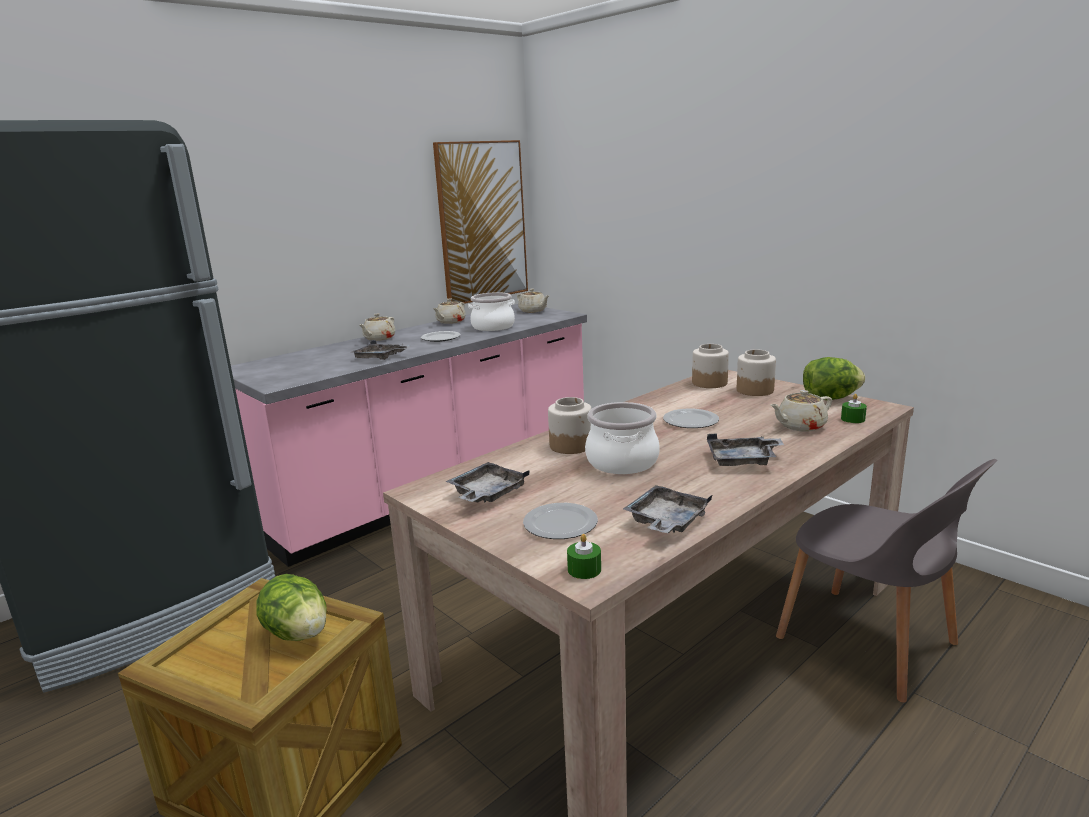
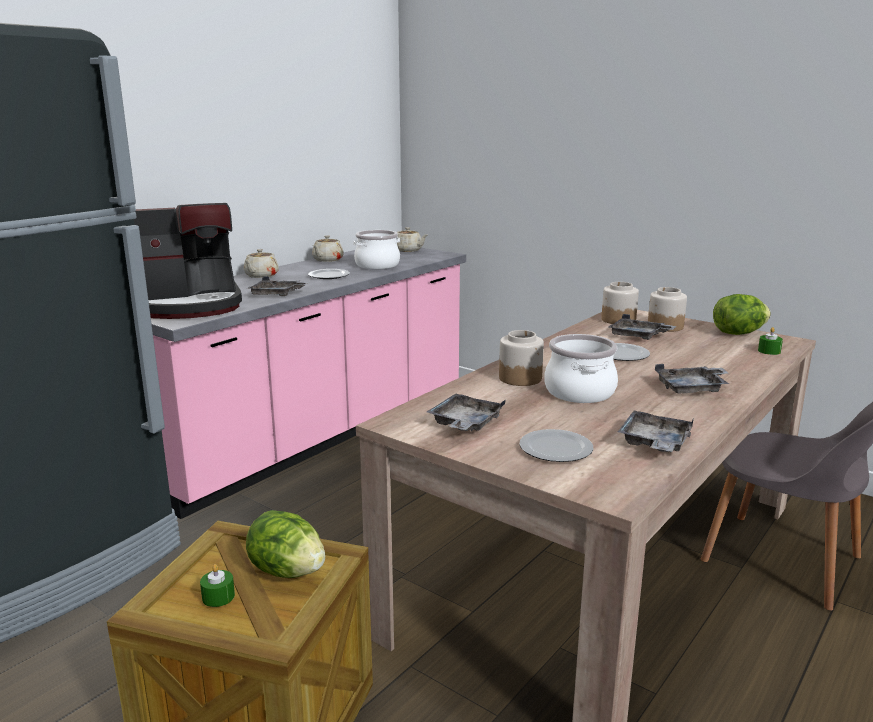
camera: 10 degrees left, 0 degrees up
picture [433,140,528,304] -> none
green candle [567,534,601,579] -> green candle moved to [200,564,235,607]
beige teapot [770,390,832,432] -> none
none -> coffee machine [134,203,242,319]
none -> grey tray [609,314,676,340]

